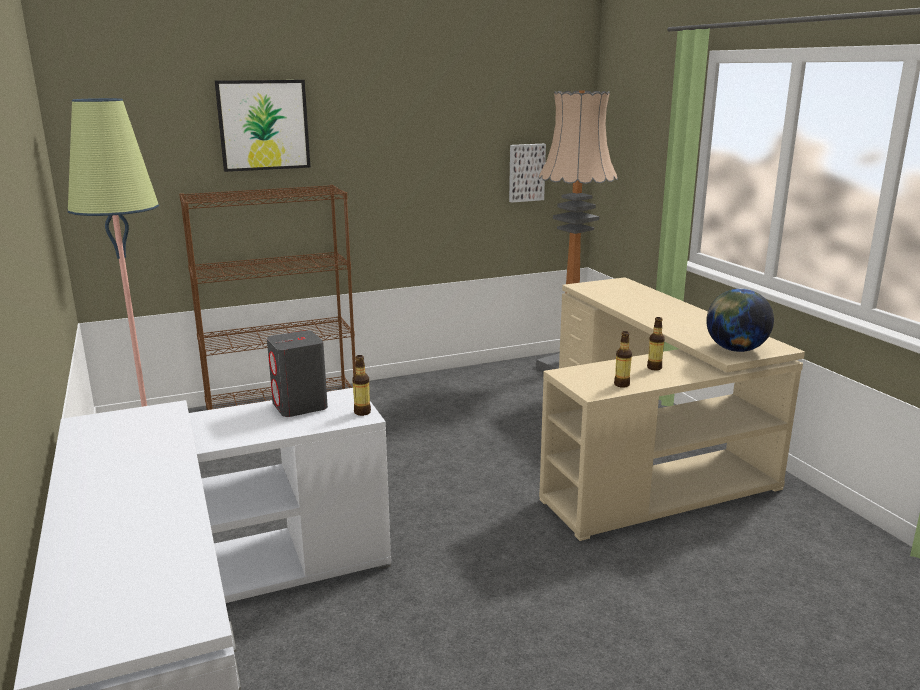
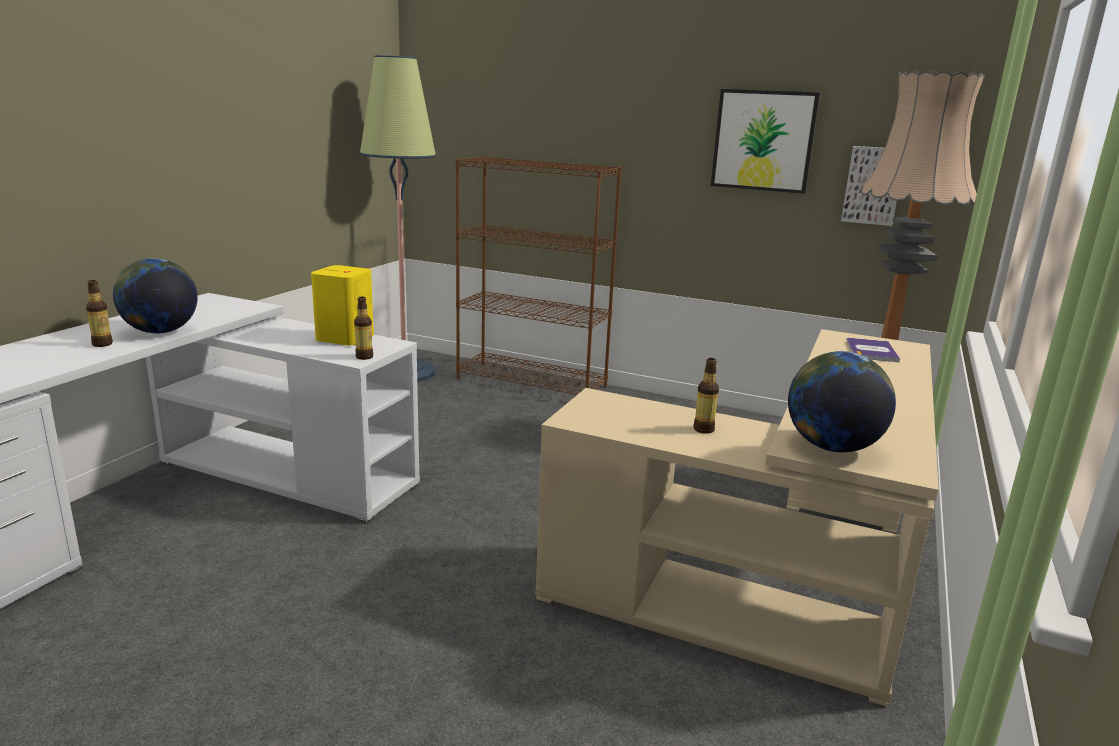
camera: 45 degrees right, 0 degrees up
picture [215,80,311,172] -> picture moved to [711,89,820,194]
grey speaker [267,330,328,417] -> yellow speaker [311,265,374,345]
bottle [614,331,632,388] -> bottle moved to [86,280,113,347]
none -> globe [113,258,198,333]
none -> book [846,338,900,362]

